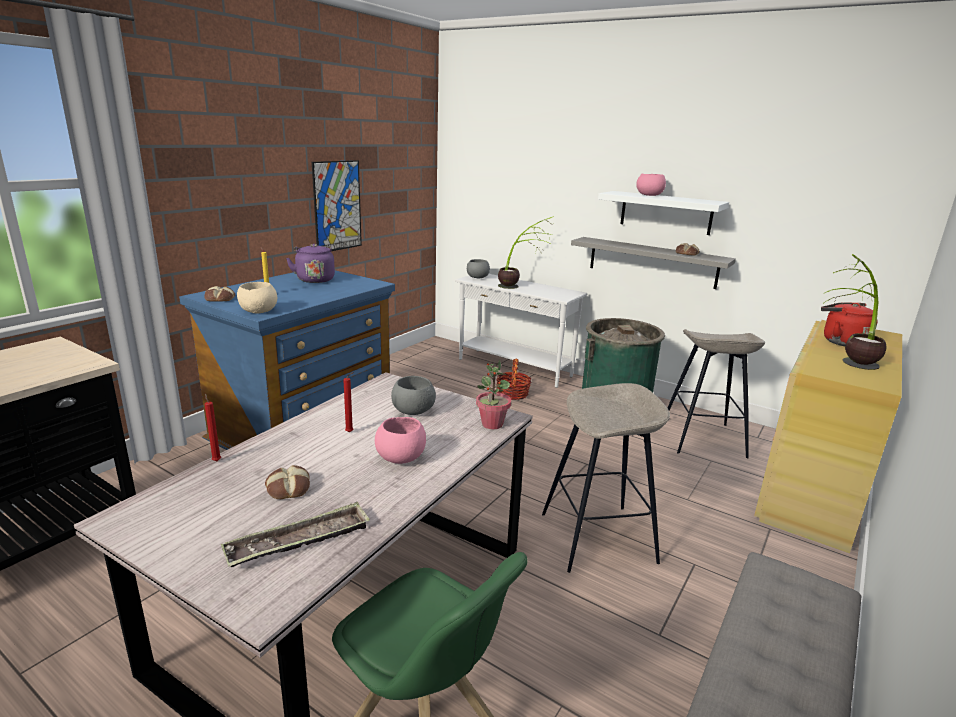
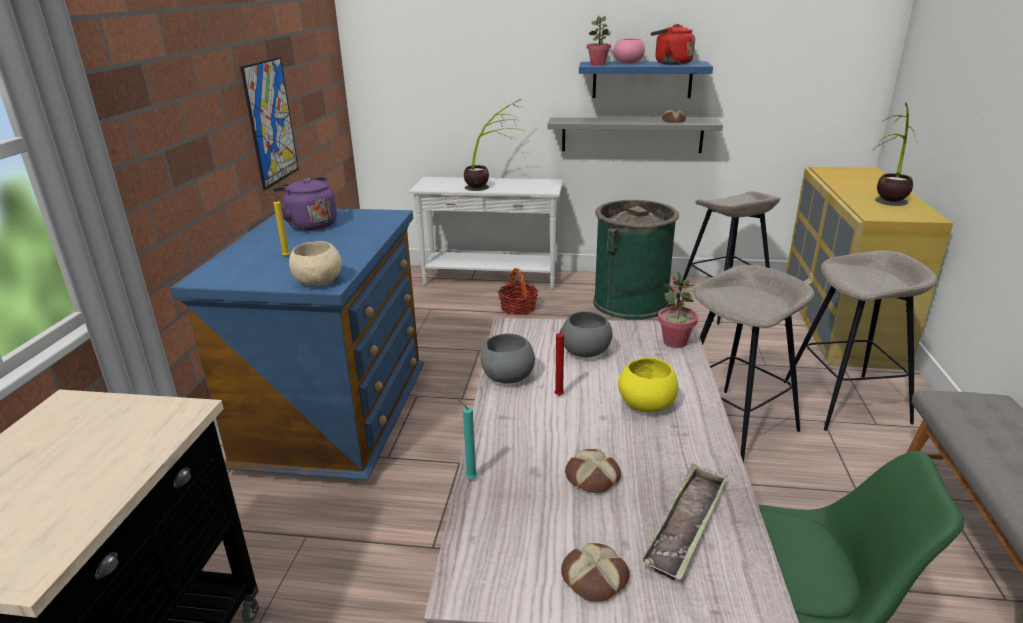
camera: 25 degrees left, 5 degrees up
bread [204,286,235,302] -> bread moved to [561,543,630,601]
red candle [205,394,221,461] -> turquoise candle [458,399,477,479]
pink bowl [375,417,426,464] -> yellow bowl [618,357,678,412]
grey bowl [467,259,490,278] -> grey bowl moved to [480,333,535,383]
white shelf [598,191,729,235] -> blue shelf [579,61,713,98]
red kettle [821,302,878,346] -> red kettle moved to [651,24,695,65]
none -> potted plant [587,16,611,66]
none -> grey stool [784,250,938,431]

